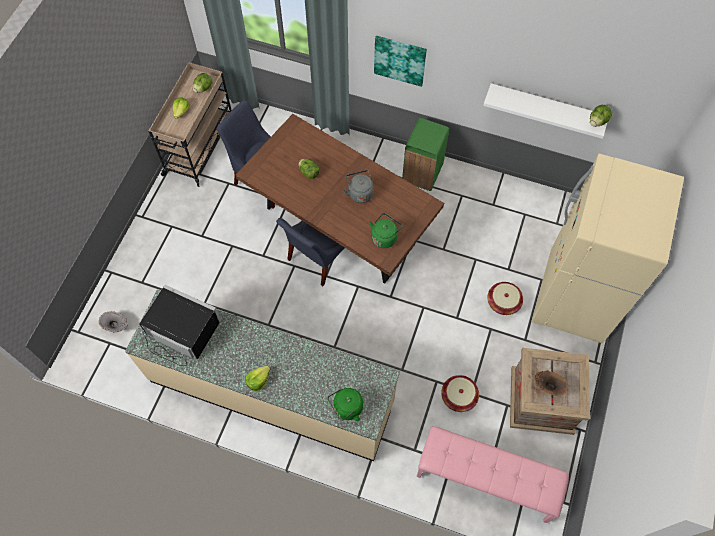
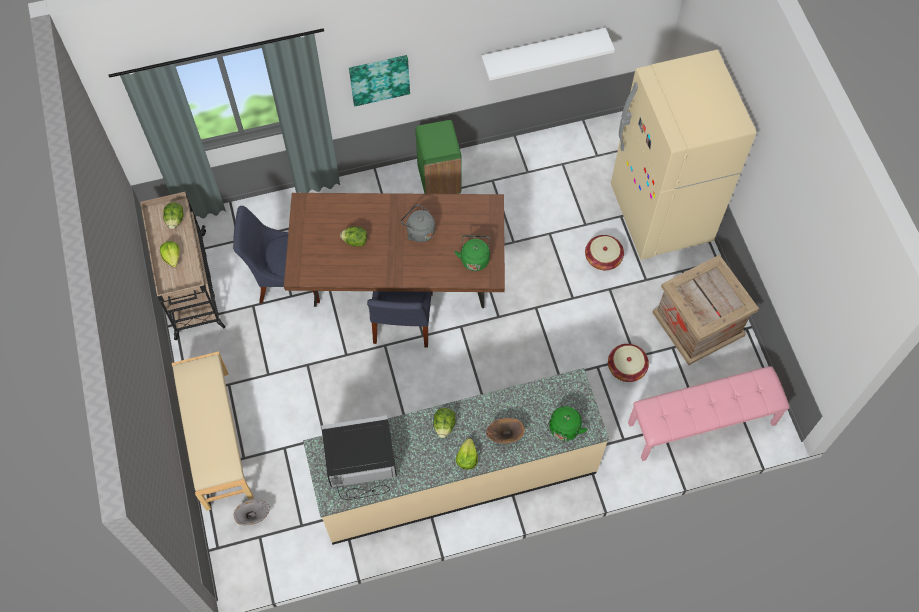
camera: 35 degrees left, 0 degrees up
brown vase [535,370,568,396] -> brown vase moved to [486,418,525,444]
lettuce [590,105,613,127] -> lettuce moved to [433,408,456,438]
none -> beige bench [172,351,254,511]

